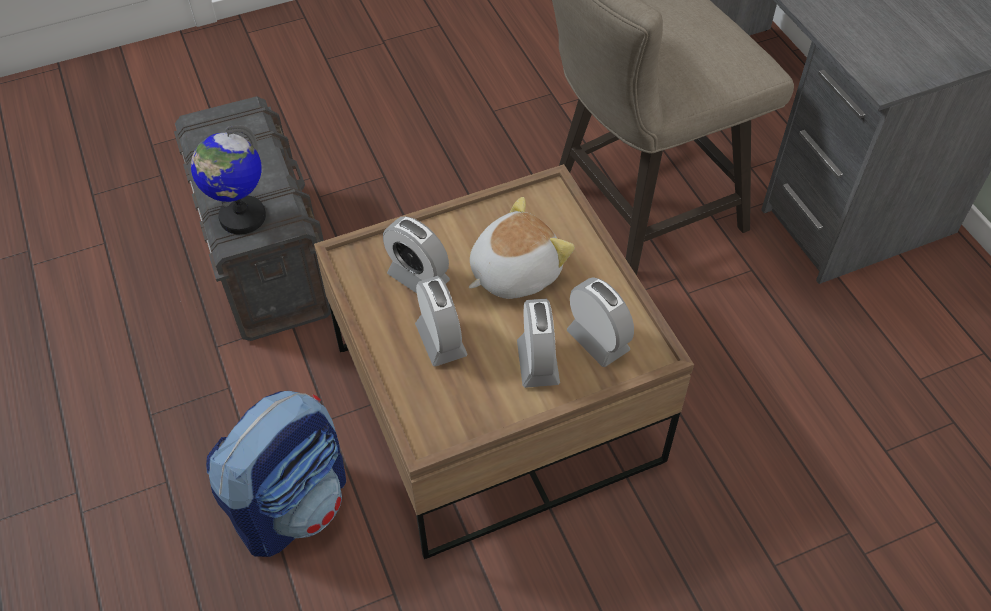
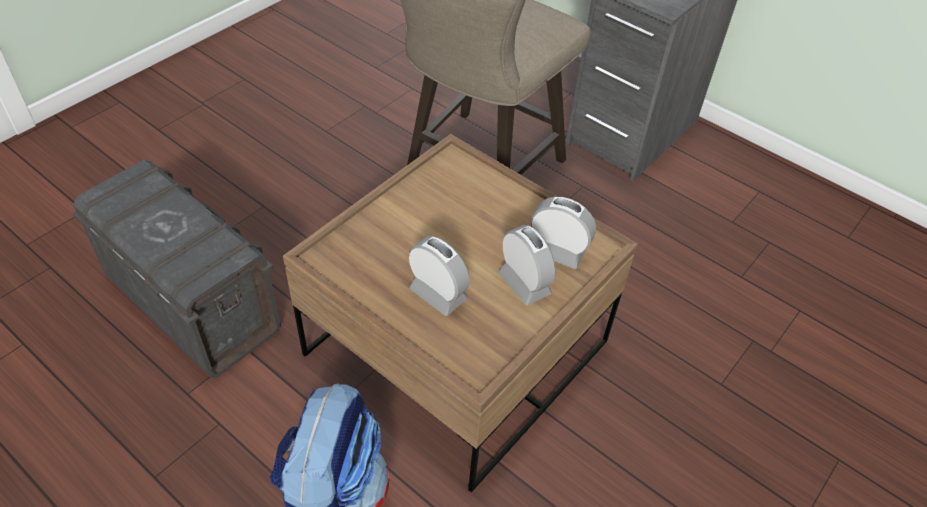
camera: 30 degrees left, 5 degrees down
globe [191,125,266,235] -> none
alarm clock [383,217,450,293] -> none
plush toy [469,197,575,299] -> none

